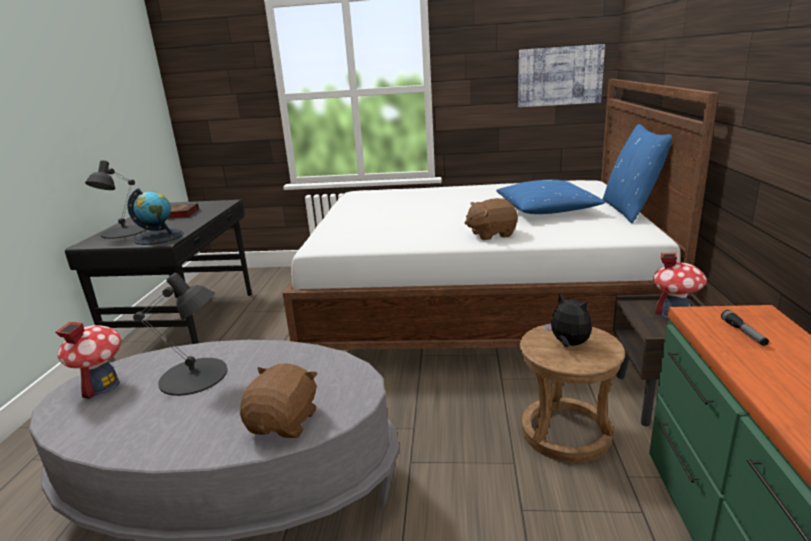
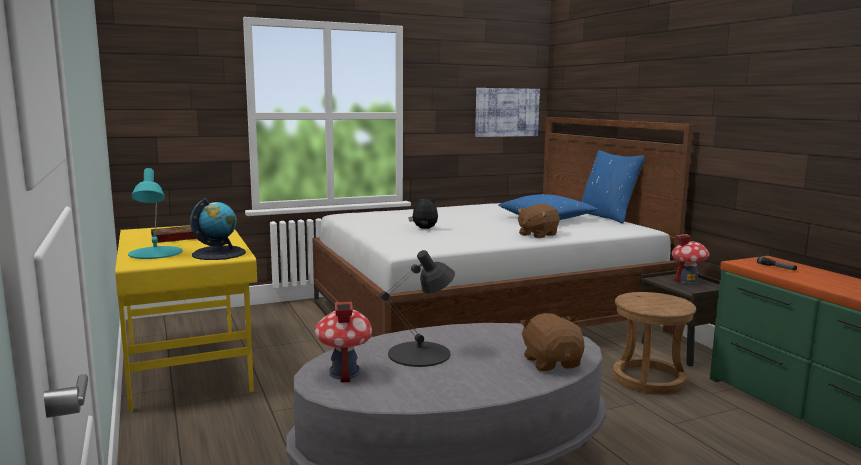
camera: 30 degrees left, 10 degrees down
black desk [65,200,252,344] -> yellow desk [115,225,257,412]
black table lamp [85,160,146,239] -> turquoise table lamp [128,168,182,259]
plush toy [544,293,592,347] -> plush toy moved to [409,196,438,229]

